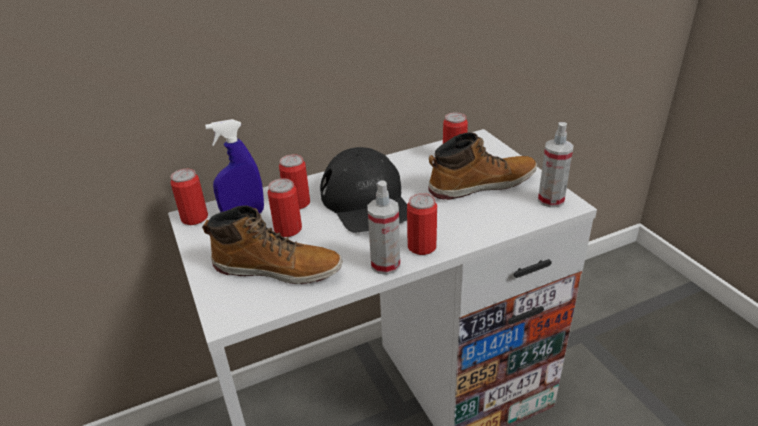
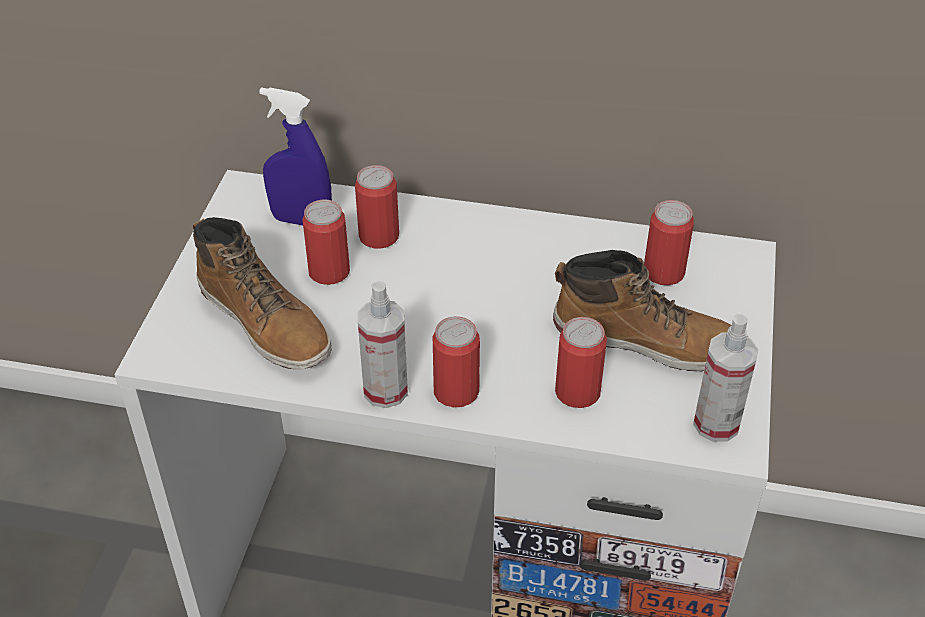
camera: 35 degrees right, 10 degrees up
can [170,169,208,225] -> can moved to [555,317,607,408]
black cap [320,147,407,232] -> none

